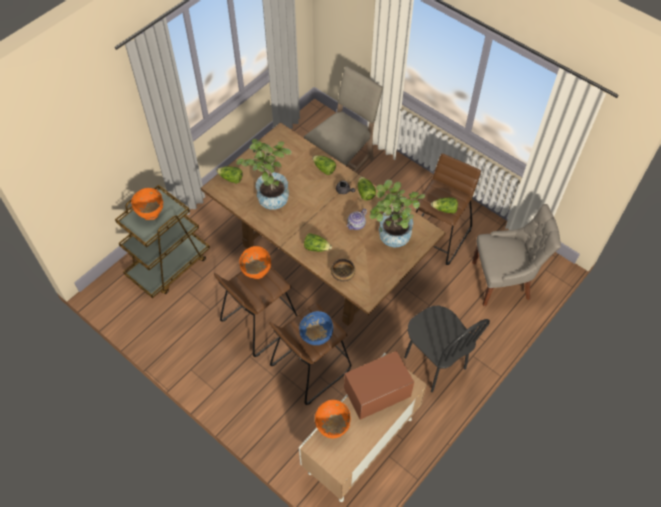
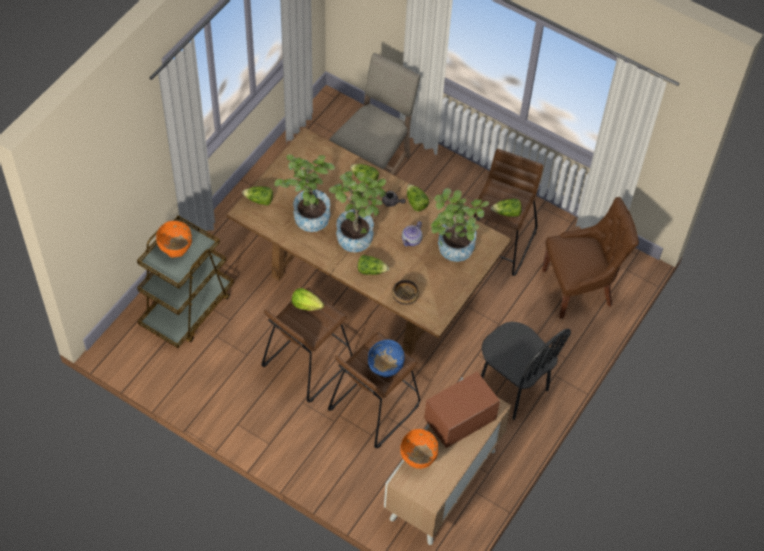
camera: 10 degrees left, 0 degrees up
orange bowl [239,246,271,279] -> lettuce [292,288,324,311]
grey chair [472,204,561,306] -> brown chair [542,197,639,319]
none -> potted plant [329,171,386,252]

